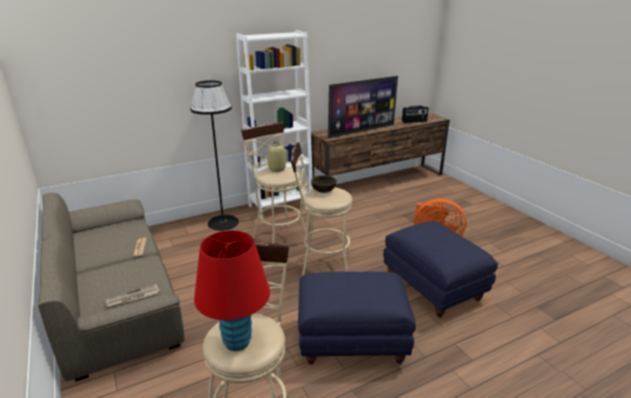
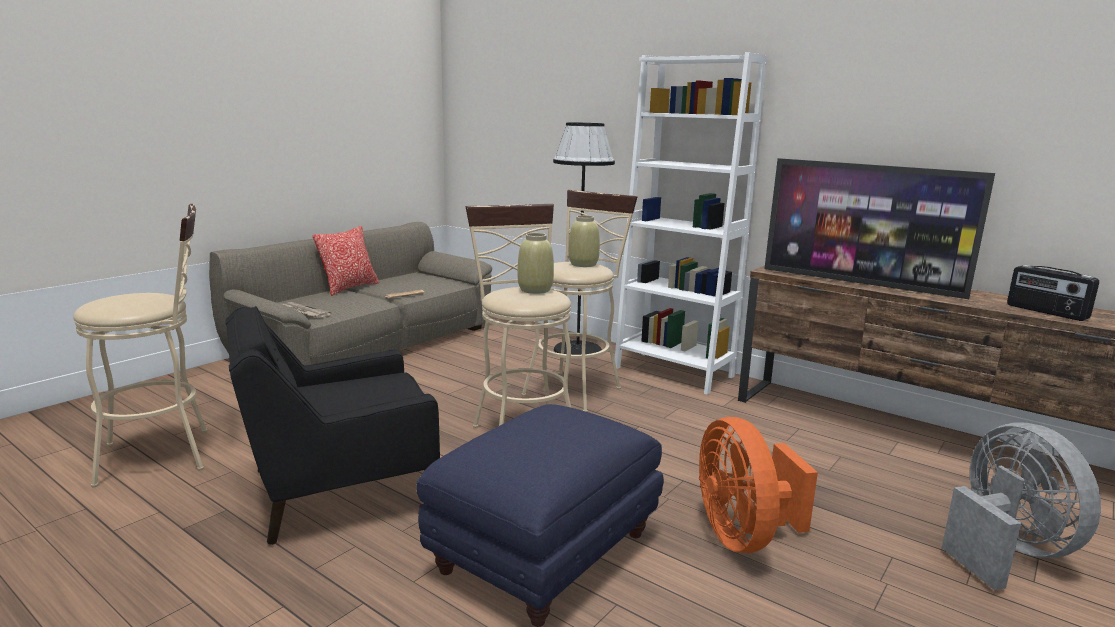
camera: 65 degrees right, 10 degrees down
red table lamp [194,230,270,351] -> none
blue ottoman [298,272,416,364] -> black armchair [225,306,440,545]
brown bowl [311,175,337,193] -> beige vase [518,233,554,294]
none -> pillow [313,226,379,296]
none -> grey fan [942,423,1101,590]

